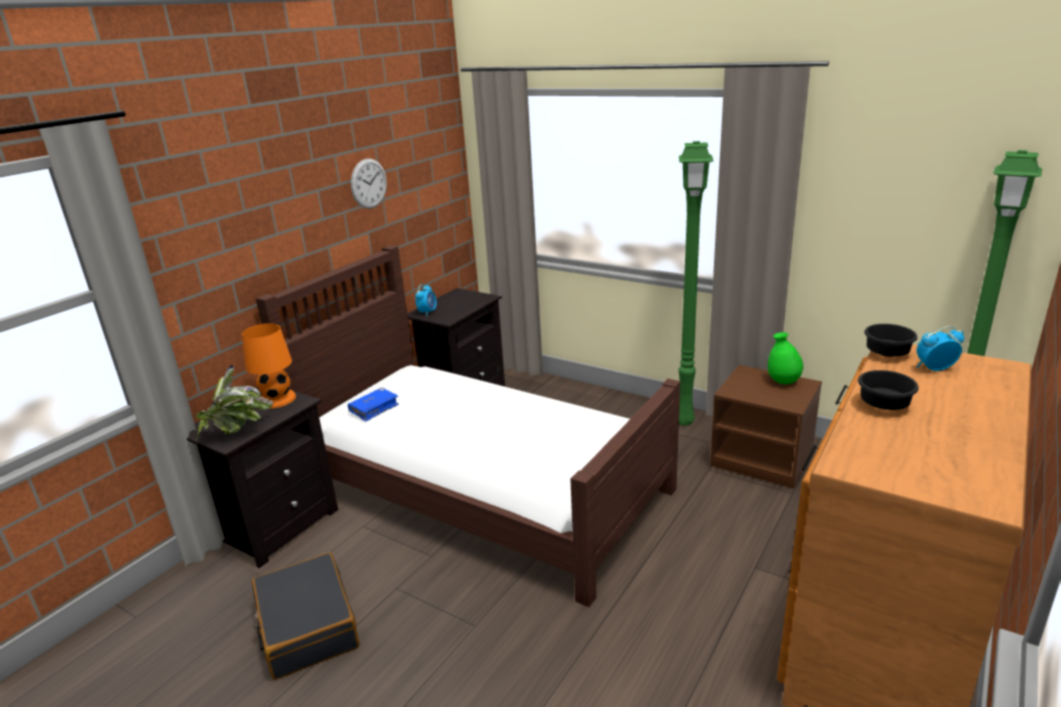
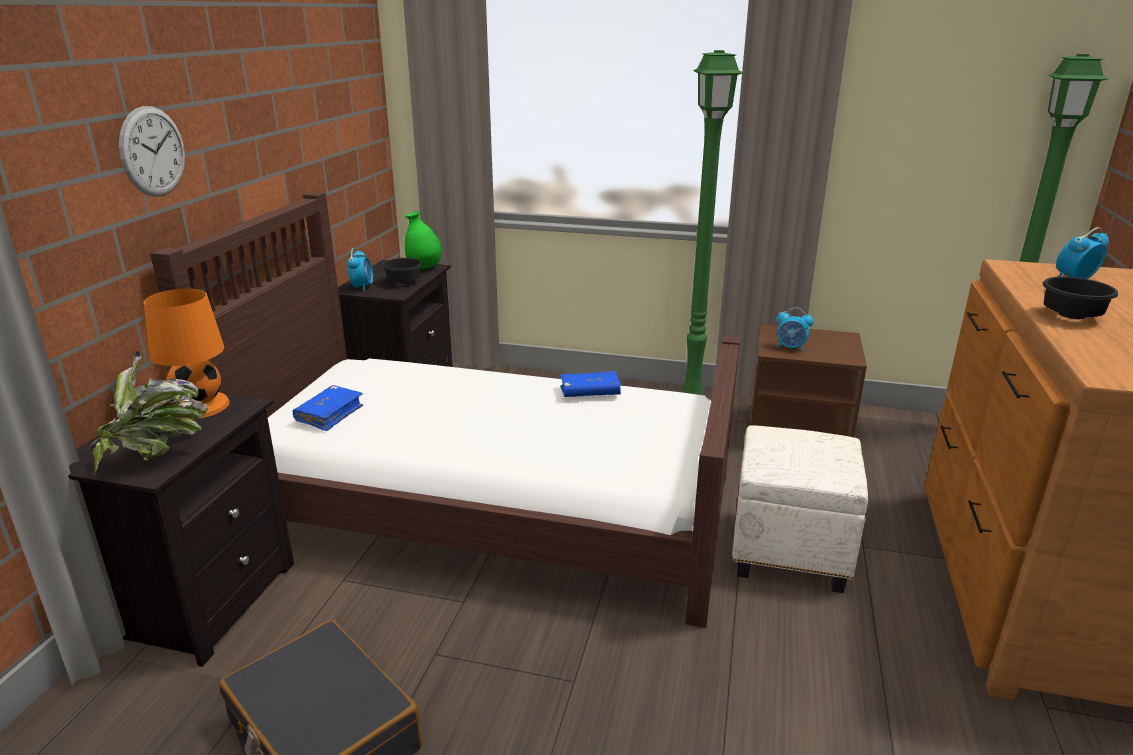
camera: 20 degrees left, 0 degrees up
wall clock [351,158,387,209] -> wall clock moved to [119,106,185,197]
green vase [768,332,803,384] -> green vase moved to [405,212,442,269]
black bowl [864,324,918,357] -> black bowl moved to [382,258,423,284]
none -> blue book [560,371,621,397]
none -> white ottoman [732,425,868,593]
none -> alarm clock [776,307,813,352]

